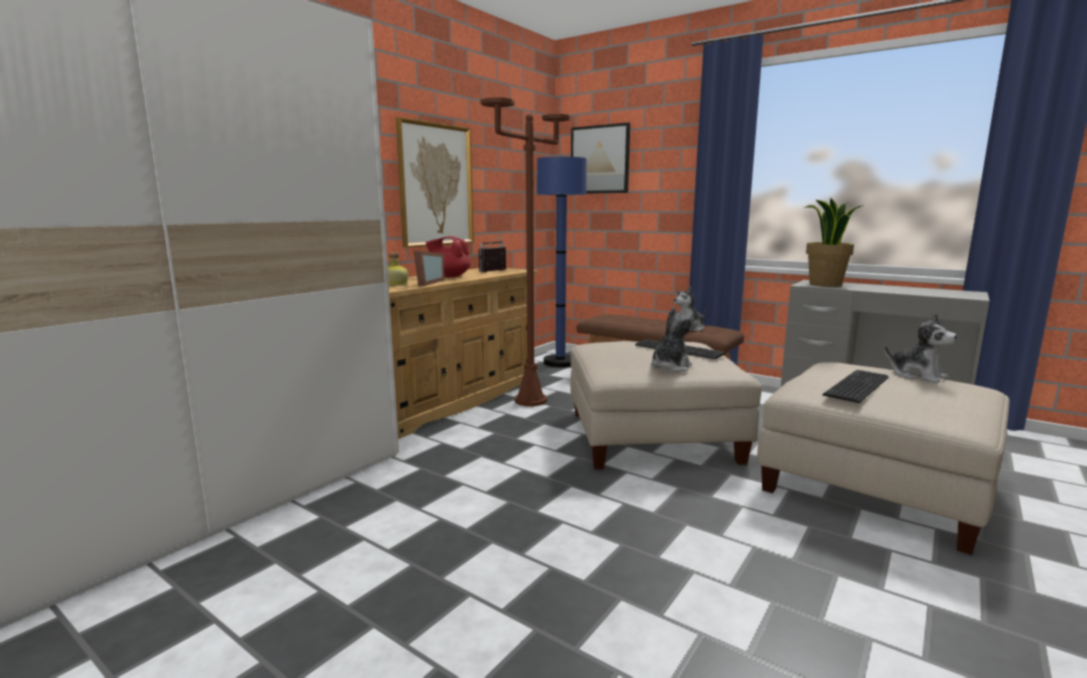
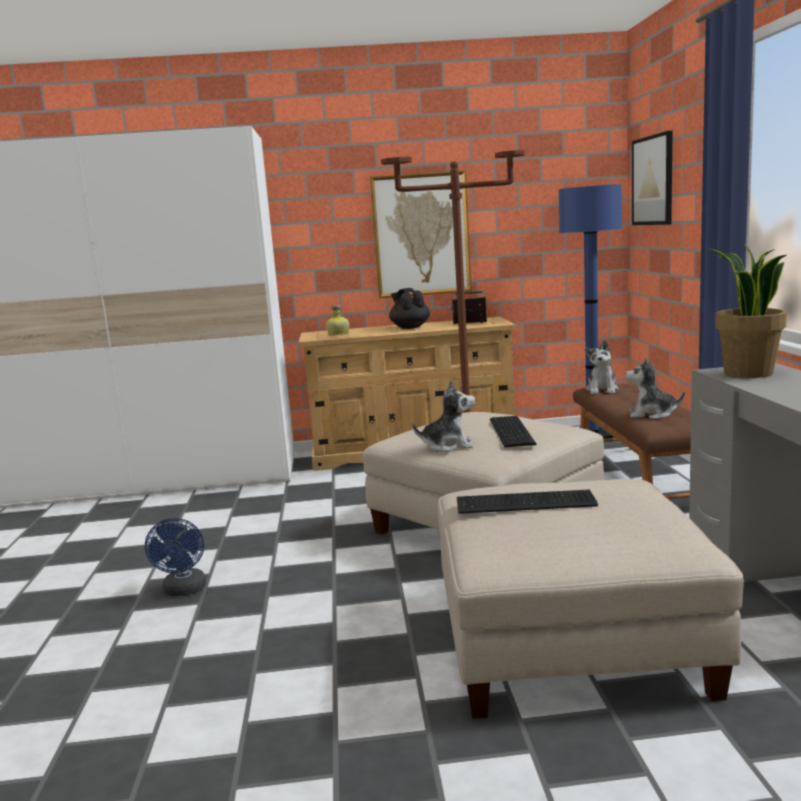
camera: 50 degrees right, 0 degrees up
picture frame [413,251,445,286] -> none
red teapot [426,236,471,277] -> black teapot [389,288,430,329]
plush toy [884,313,957,383] -> plush toy moved to [585,340,619,394]
none -> blue fan [145,518,206,596]

